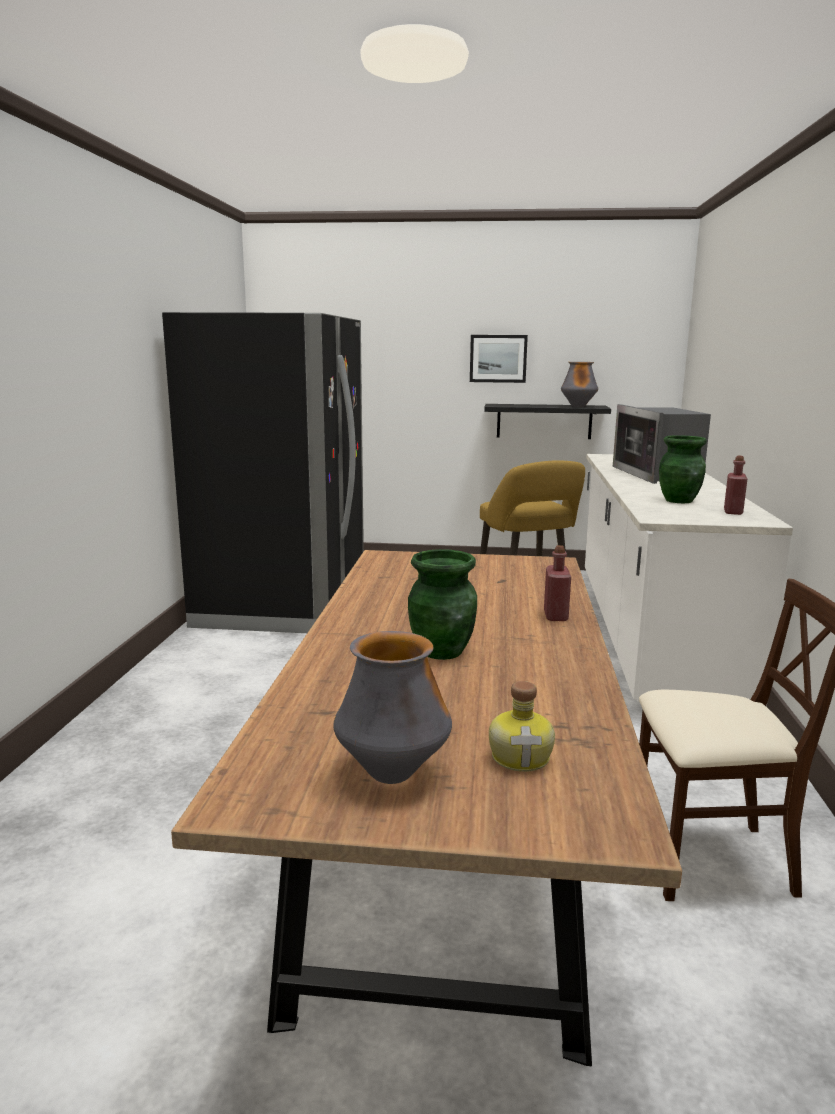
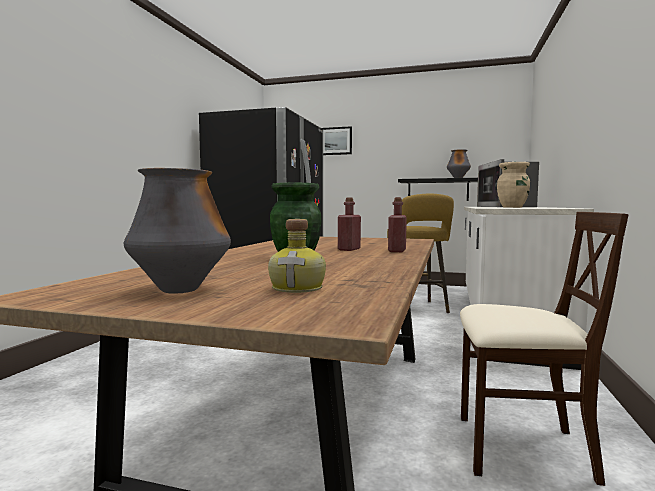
camera: 10 degrees right, 10 degrees down
picture [470,335,528,383] -> picture moved to [322,126,352,155]
green vase [659,435,707,503] -> beige vase [497,162,530,208]
red bottle [724,456,747,515] -> red bottle moved to [338,198,361,251]

